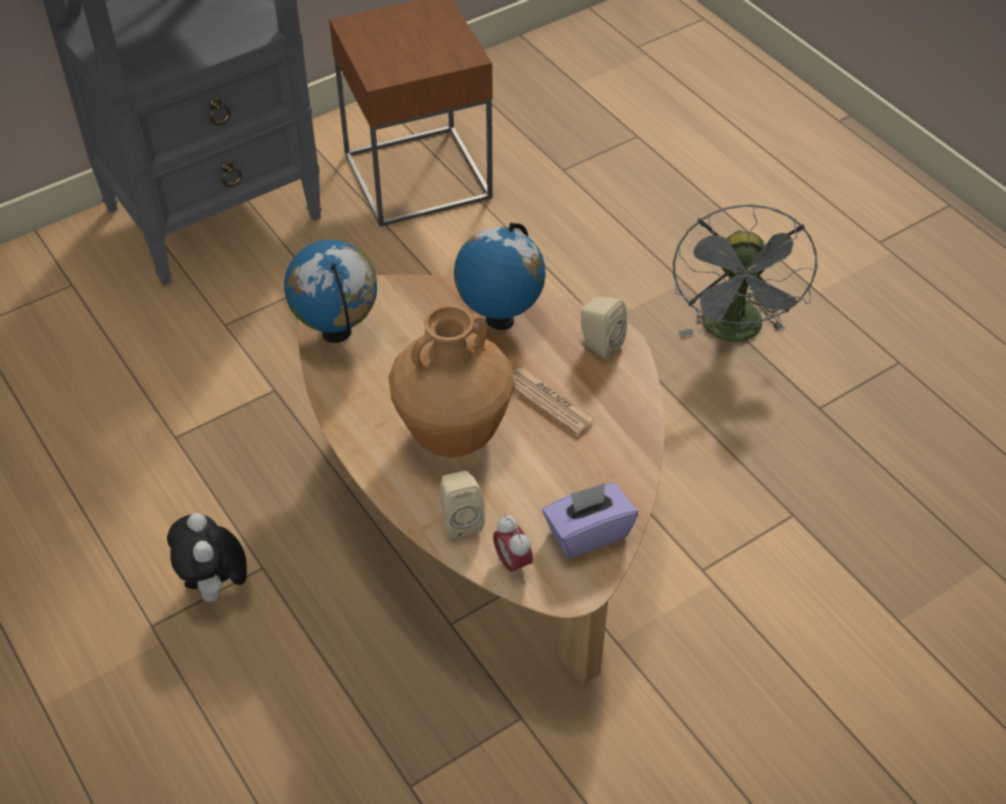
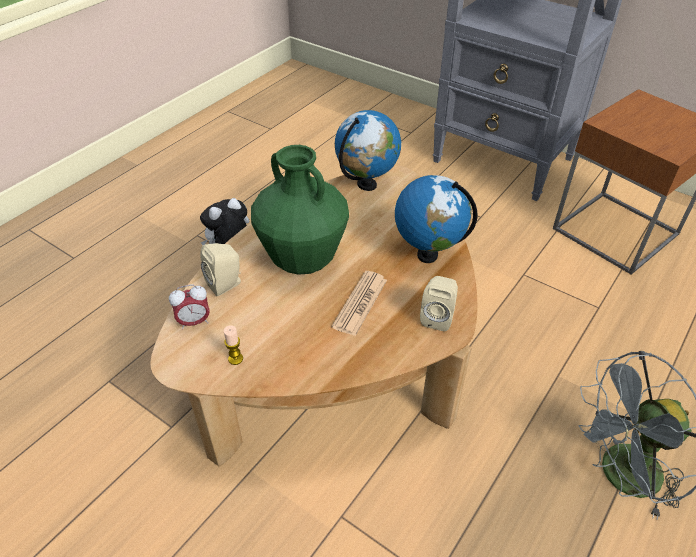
camera: 70 degrees right, 5 degrees down
brown vase [388,304,515,457] -> green vase [251,145,349,275]
alarm clock [493,515,533,578] -> alarm clock turned 150 degrees counterclockwise [169,284,210,330]
purple tissue box [542,483,638,558] -> candle [224,325,243,365]

